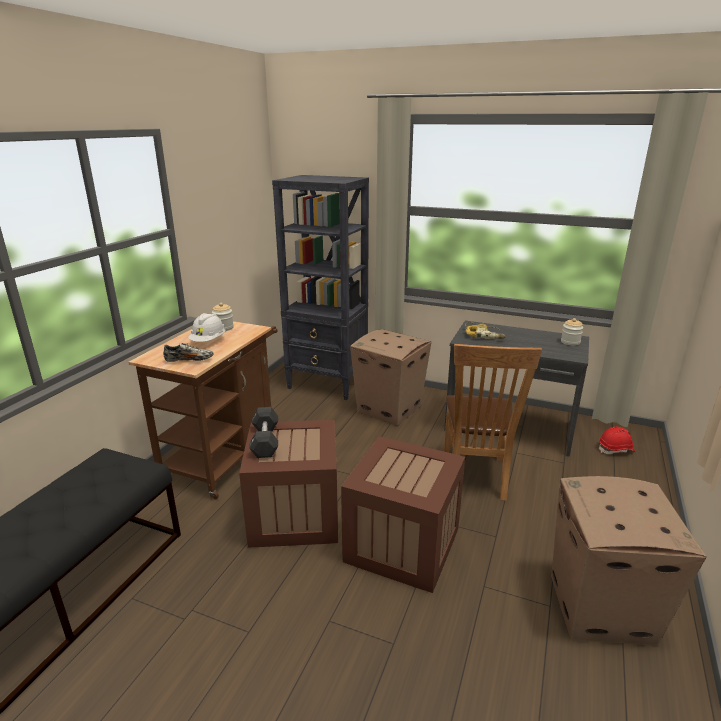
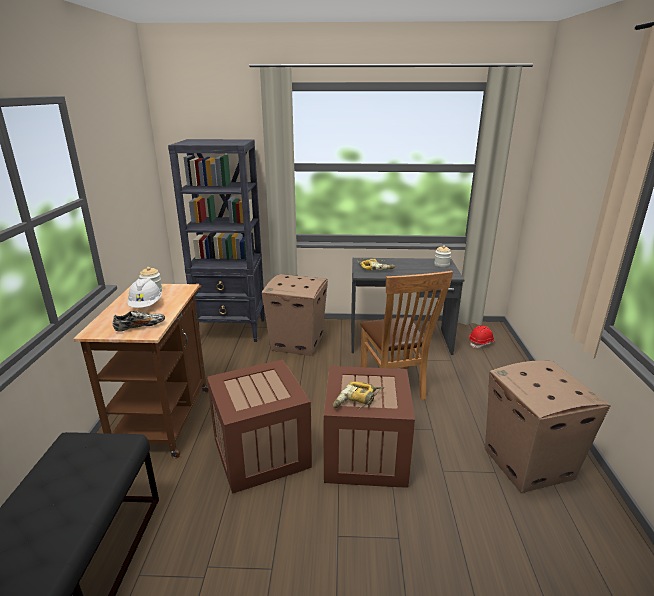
camera: 20 degrees left, 0 degrees up
black dumbbell [249,407,278,458] -> none
none -> power drill [332,382,384,410]

